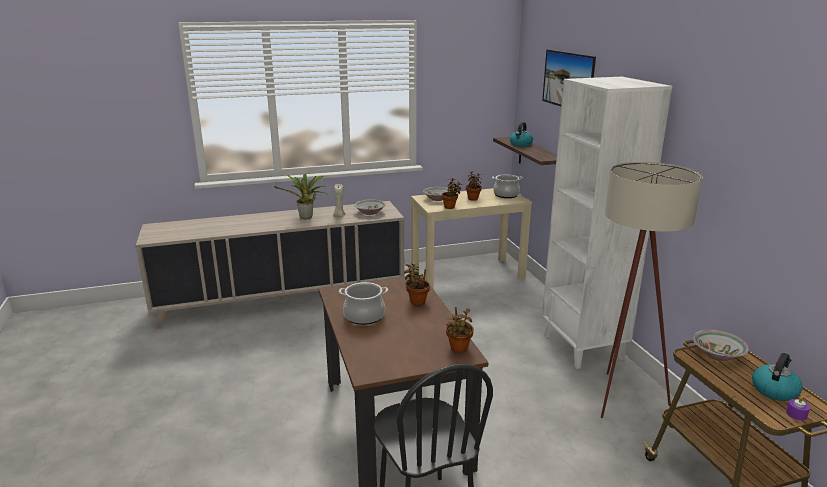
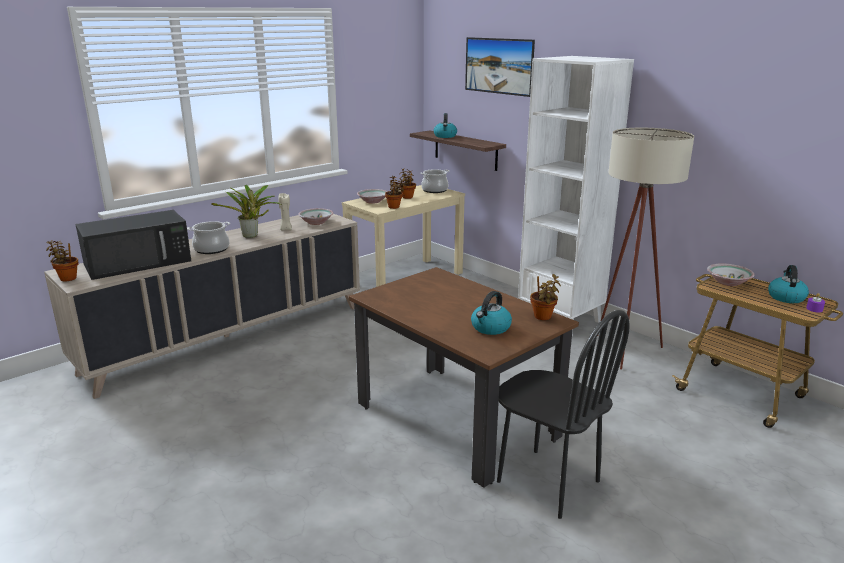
camera: 25 degrees left, 0 degrees up
cooking pot [339,282,388,325] -> cooking pot moved to [187,221,230,254]
potted plant [404,263,430,306] -> potted plant moved to [46,240,79,282]
none -> black microwave [75,210,191,280]
none -> kettle [471,291,512,335]

